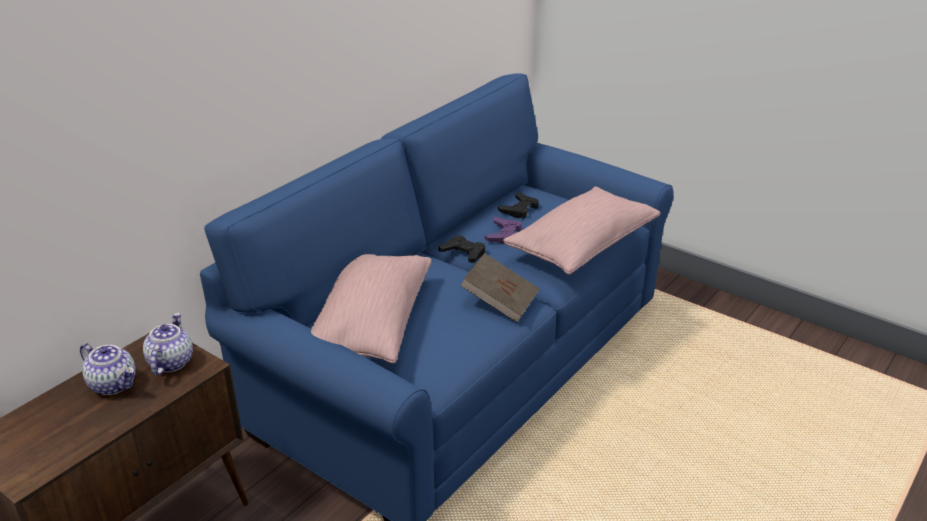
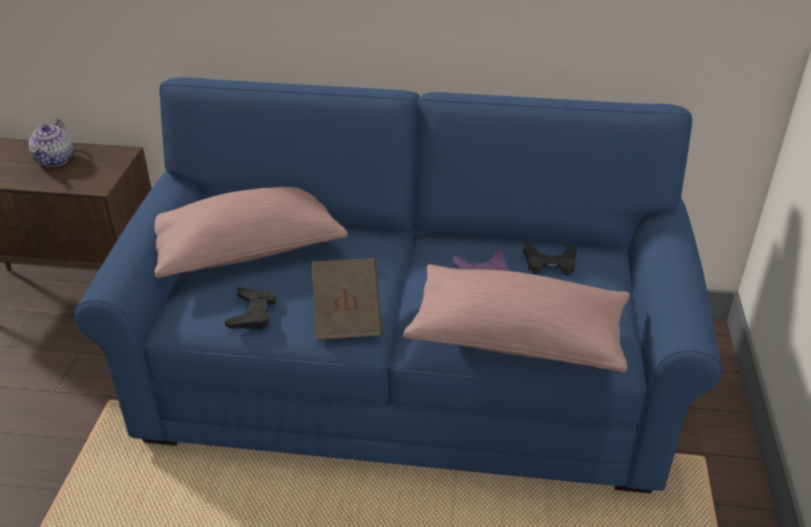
camera: 60 degrees right, 5 degrees up
teapot [143,313,193,375] -> none
black game controller [439,235,485,263] -> black game controller moved to [225,288,276,330]

